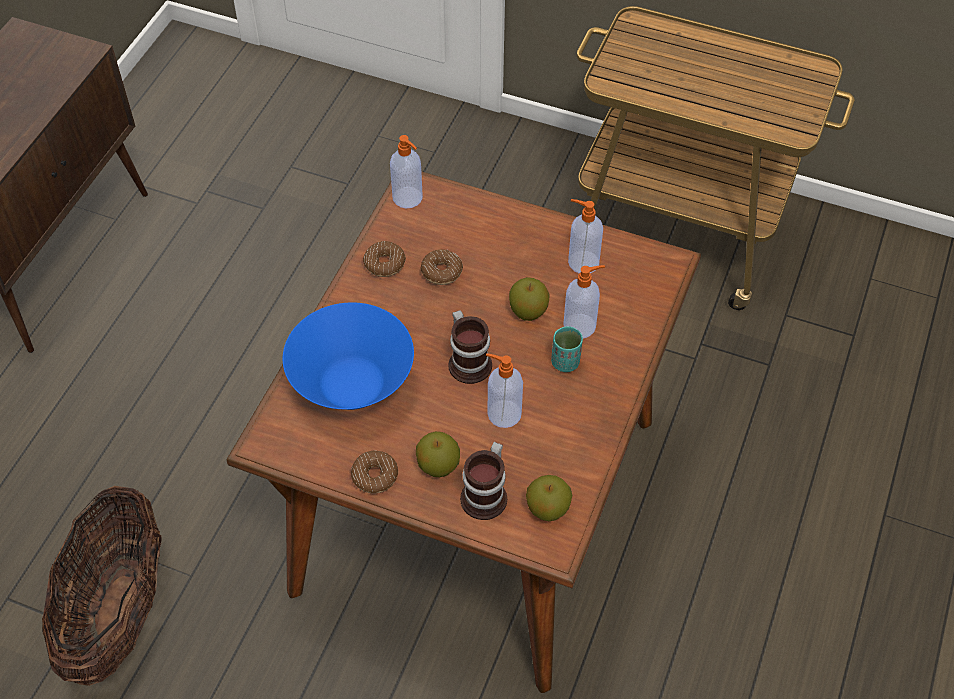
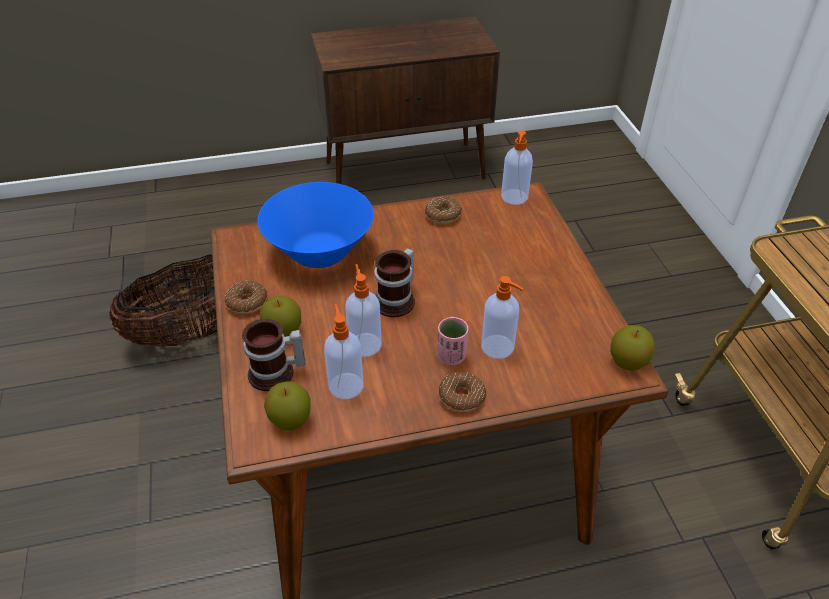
camera: 55 degrees right, 10 degrees down
donut [420,250,463,285] -> donut moved to [439,372,486,412]
apple [509,277,550,321] -> apple moved to [610,325,655,371]
turquoise cup [551,326,583,372] -> pink cup [437,317,468,365]
soap dispenser [568,199,603,273] -> soap dispenser moved to [324,304,364,399]

